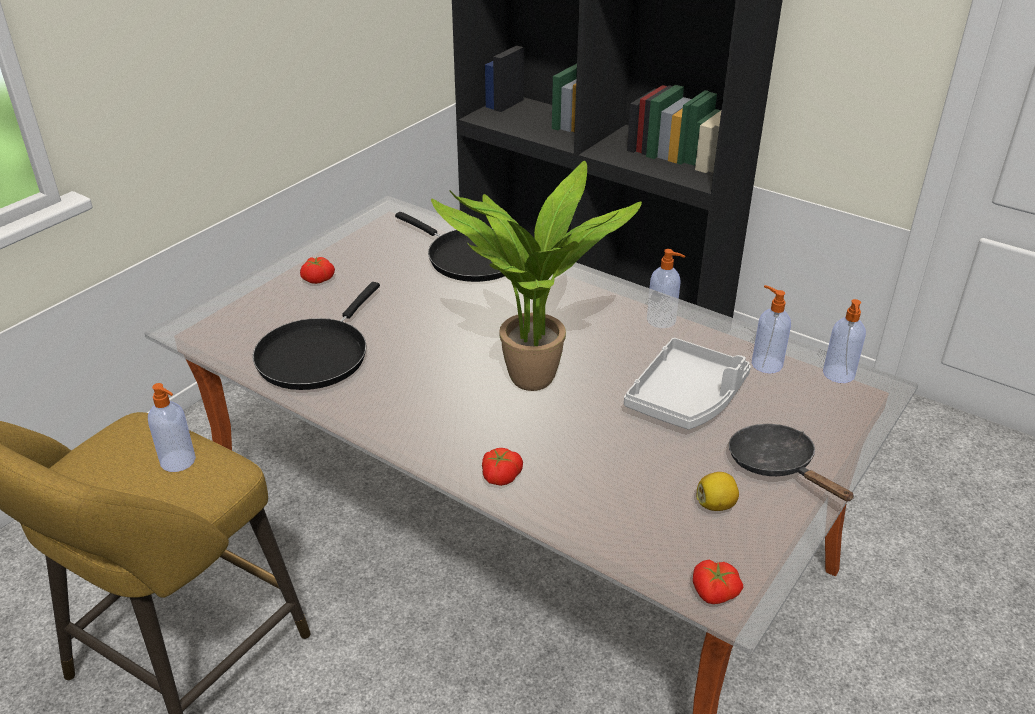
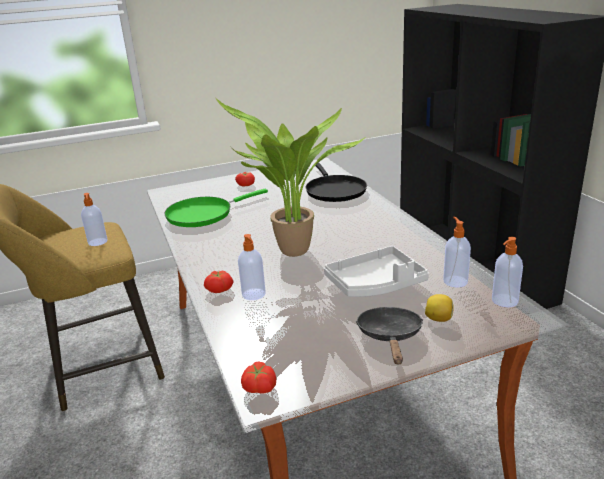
camera: 35 degrees right, 10 degrees down
black frying pan [253,282,380,390] -> green frying pan [165,189,268,227]
soap dispenser [647,249,685,328] -> soap dispenser moved to [238,234,266,300]
lemon [696,472,739,511] -> lemon moved to [425,294,454,322]

